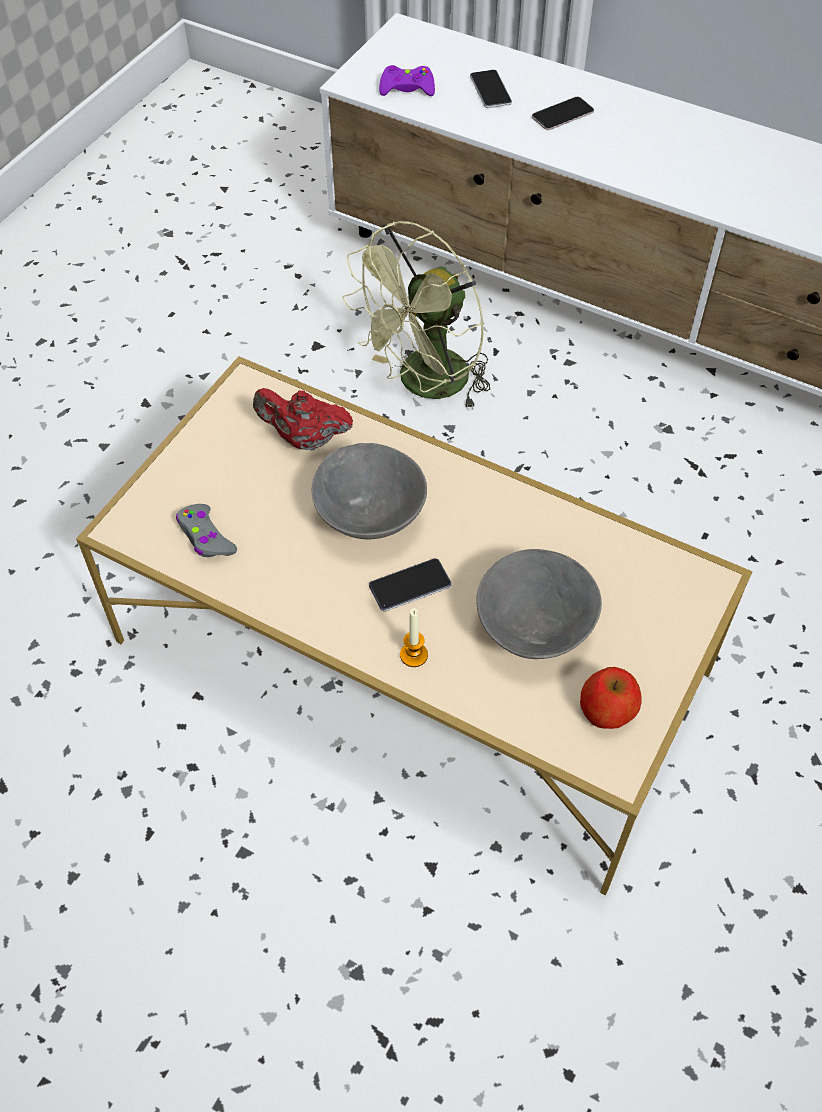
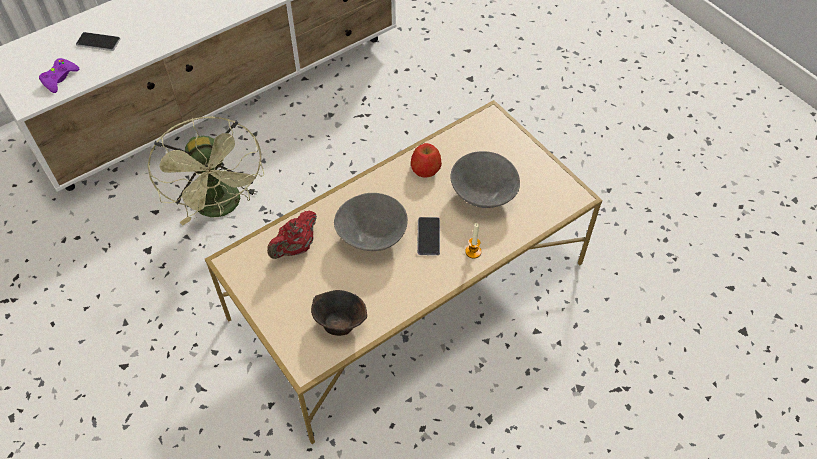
camera: 65 degrees left, 0 degrees up
grey game controller [176,504,237,557] -> brown bowl [311,290,367,336]
phone [532,97,594,130] -> none
apple [580,667,642,729] -> apple moved to [411,143,442,178]

